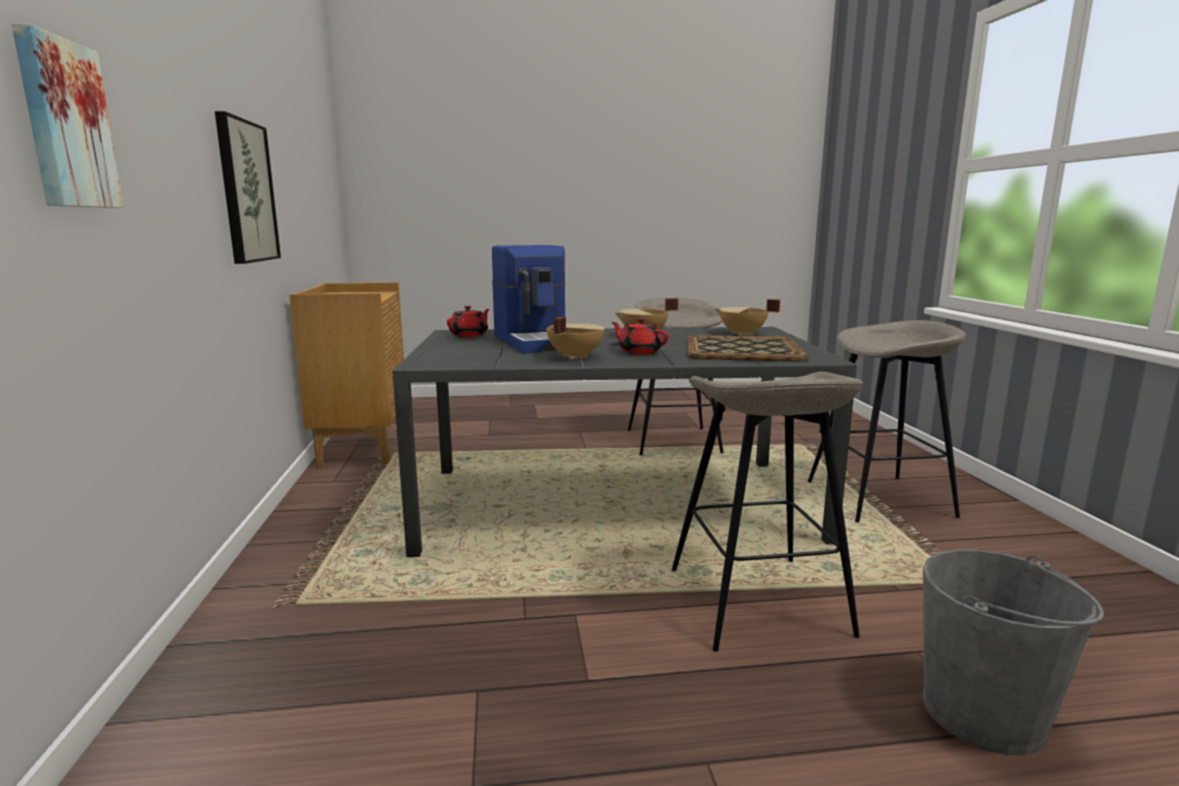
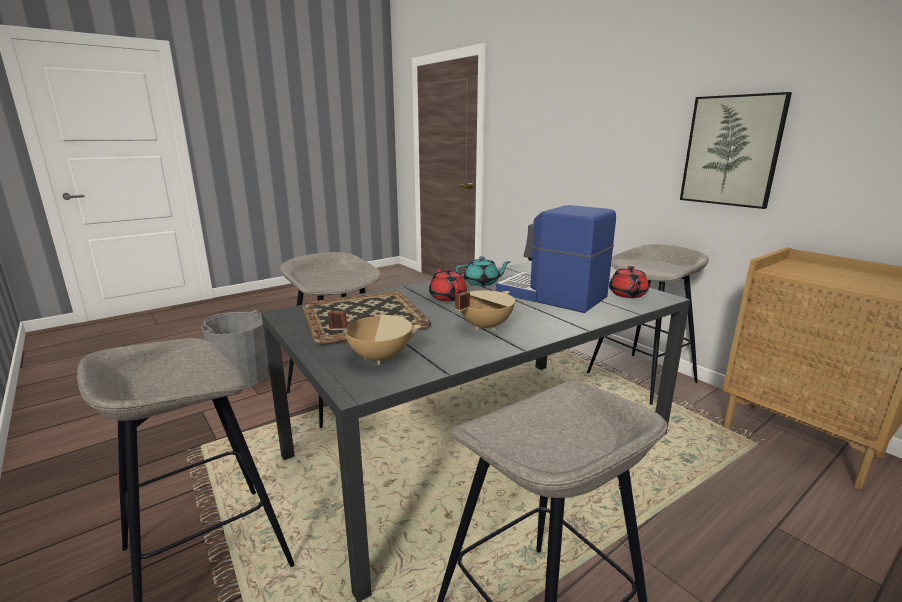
camera: 150 degrees right, 5 degrees up
picture [11,23,124,208] -> none
beige cooking pot [546,317,605,360] -> turquoise teapot [456,256,511,286]
red teapot [611,318,669,355] -> red teapot turned 120 degrees counterclockwise [429,267,467,301]
none -> grey stool [587,244,709,405]

